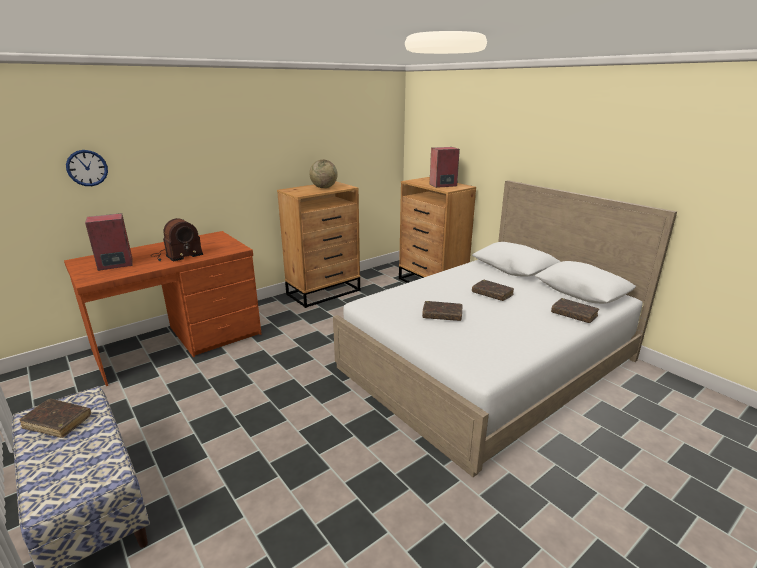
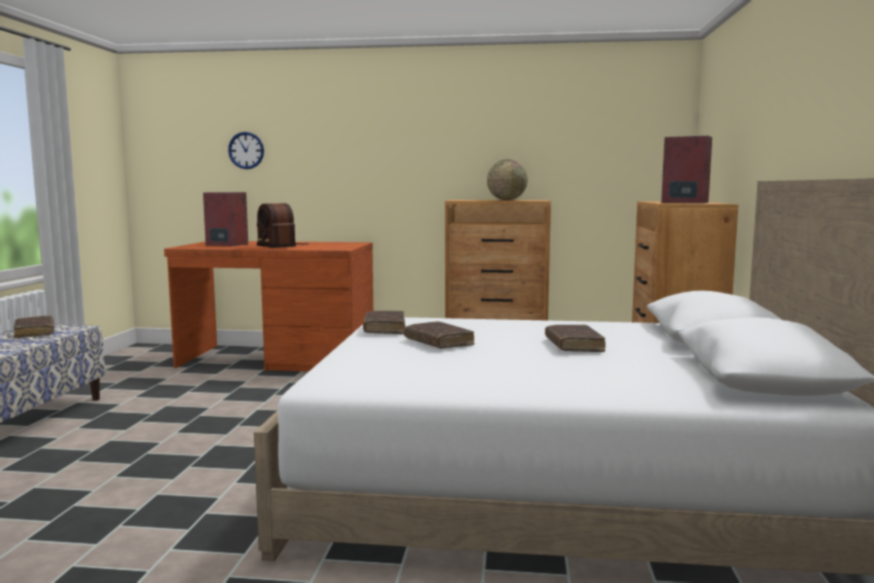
camera: 45 degrees right, 15 degrees down
radio [152,218,203,262] -> radio turned 45 degrees clockwise [257,203,309,248]
brown book [551,298,599,323] -> brown book moved to [363,311,405,334]

